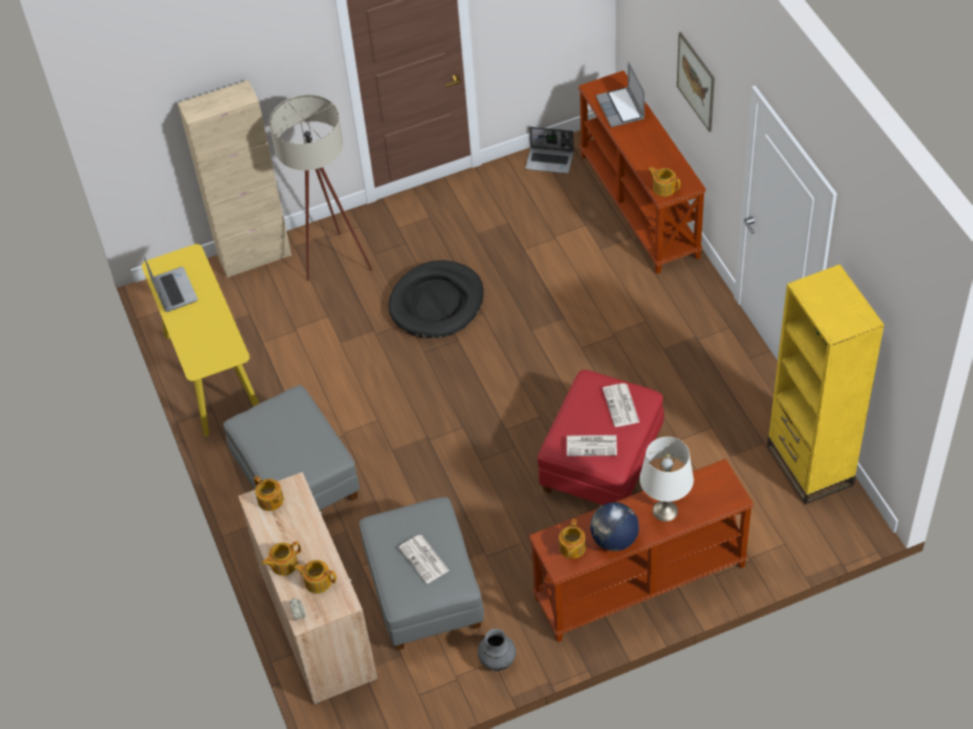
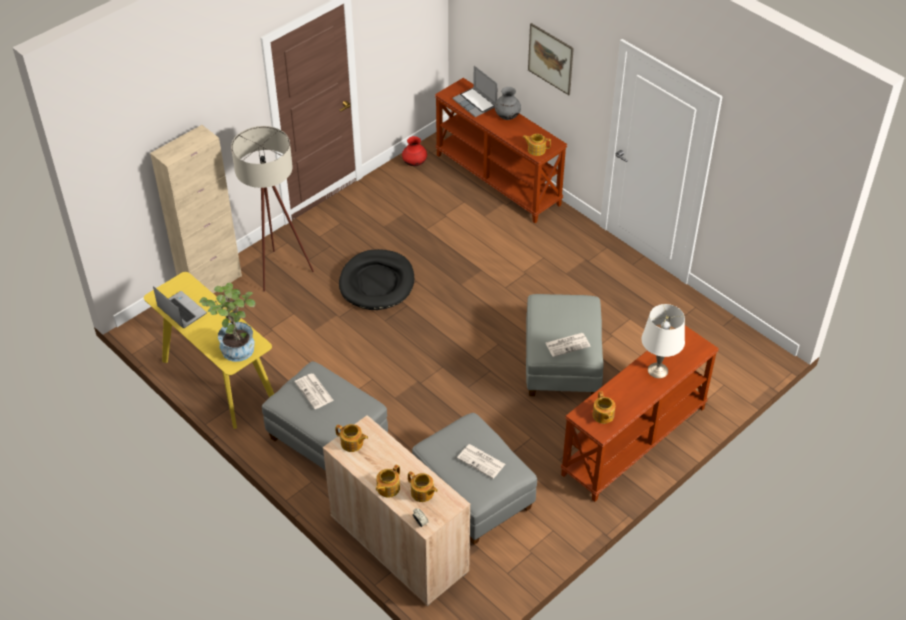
camera: 25 degrees left, 5 degrees down
teapot [294,560,337,594] -> teapot turned 135 degrees counterclockwise [408,471,438,502]
grey vase [477,628,516,671] -> grey vase moved to [495,87,521,120]
laptop [525,127,574,174] -> red vase [402,136,427,166]
red ottoman [538,370,664,505] -> grey ottoman [526,294,604,396]
globe [590,502,639,551] -> none
newspaper [602,383,640,427] -> newspaper moved to [295,373,334,409]
yellow bookcase [767,264,884,505] -> none
none -> potted plant [199,282,256,362]

